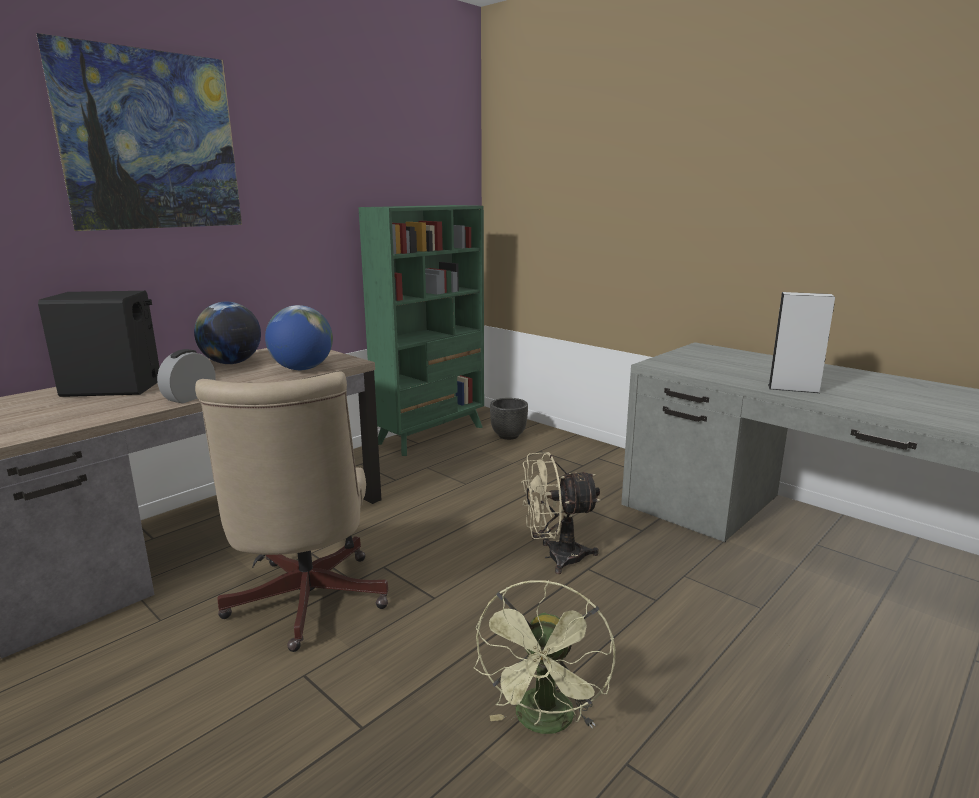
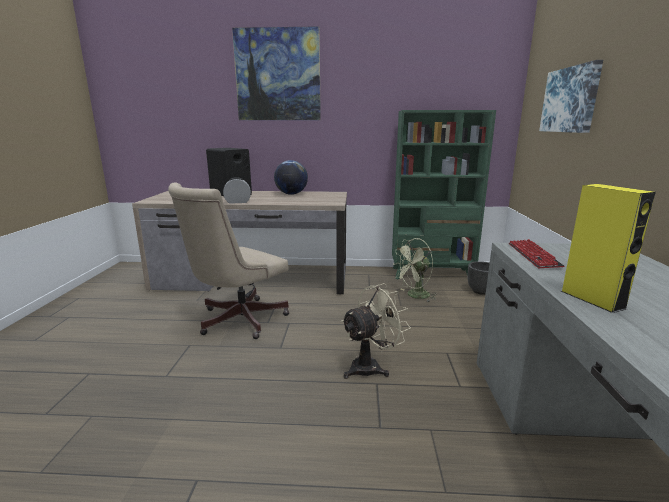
camera: 50 degrees right, 0 degrees up
globe [265,305,333,370] -> none
green fan [474,580,616,734] -> green fan moved to [394,238,437,302]
beige fan [521,452,600,574] -> beige fan turned 105 degrees clockwise [341,283,411,379]
grey speaker [768,292,835,393] -> yellow speaker [561,184,656,313]
none -> keyboard [508,239,564,268]
none -> picture [539,60,603,133]

